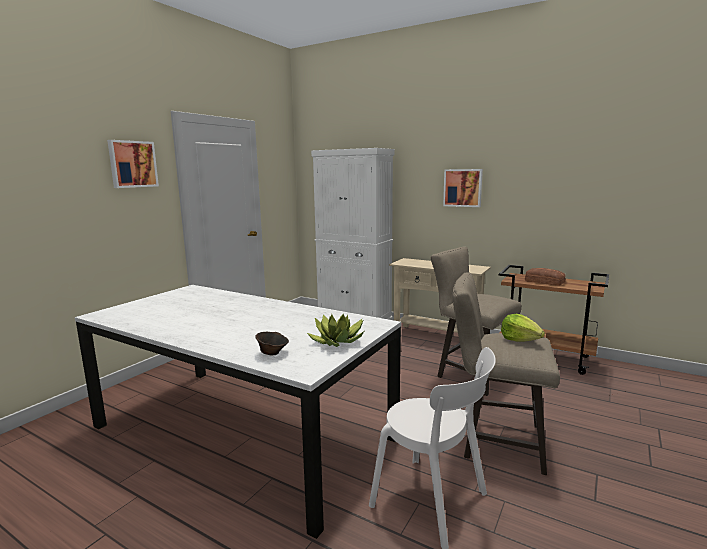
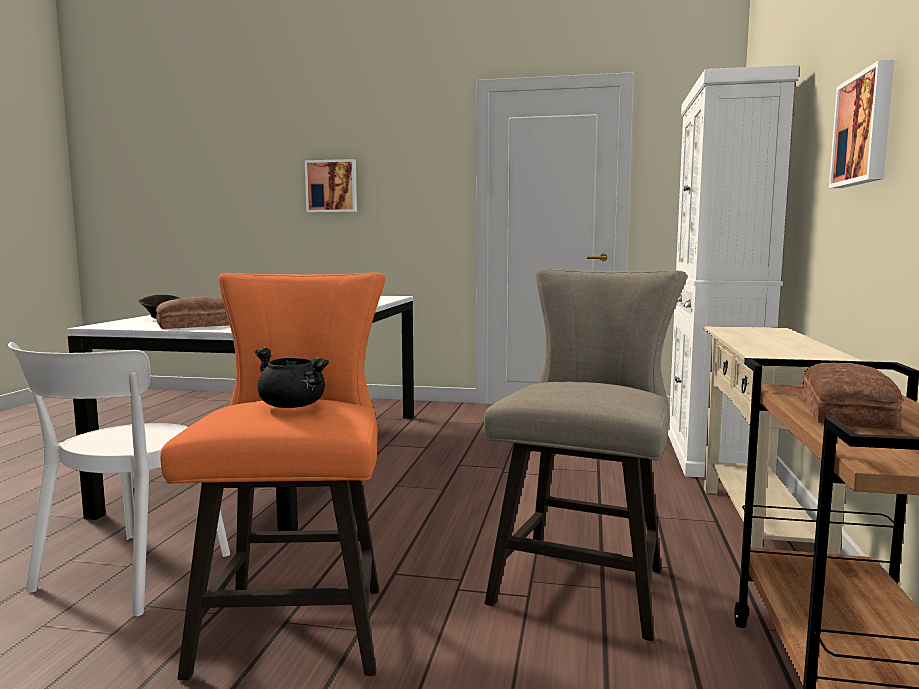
camera: 70 degrees right, 5 degrees down
picture [107,140,159,188] -> picture moved to [305,159,357,213]
potted plant [307,314,364,347] -> bread [156,296,229,329]
beige stool [452,273,560,475] -> orange stool [160,272,385,680]
lettuce [501,314,545,342] -> black cooking pot [254,347,329,408]

